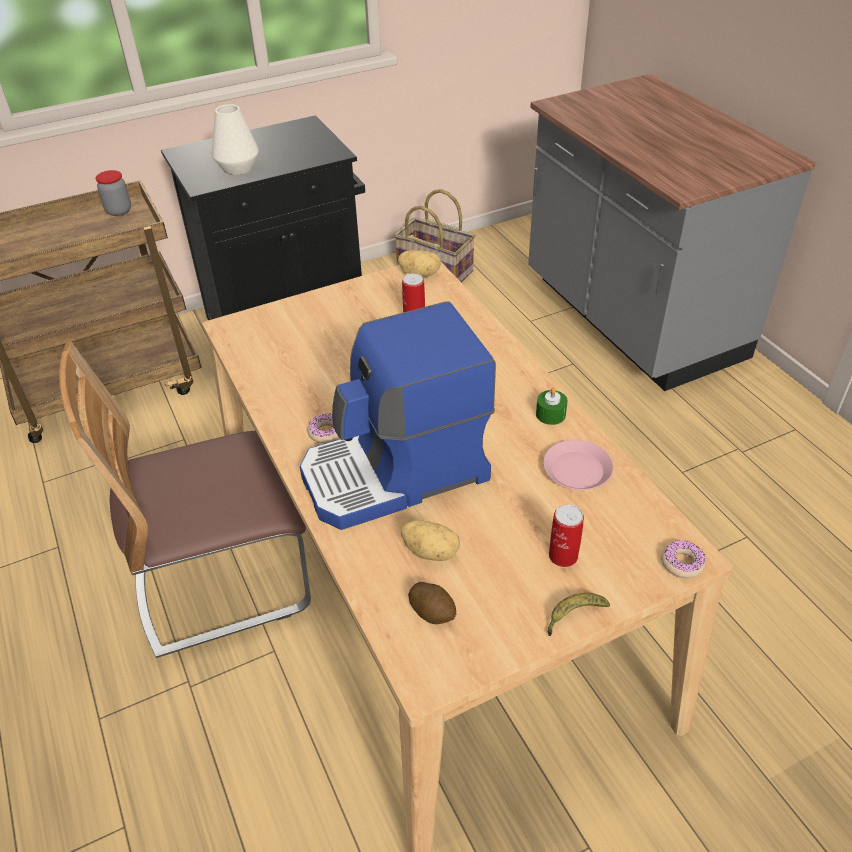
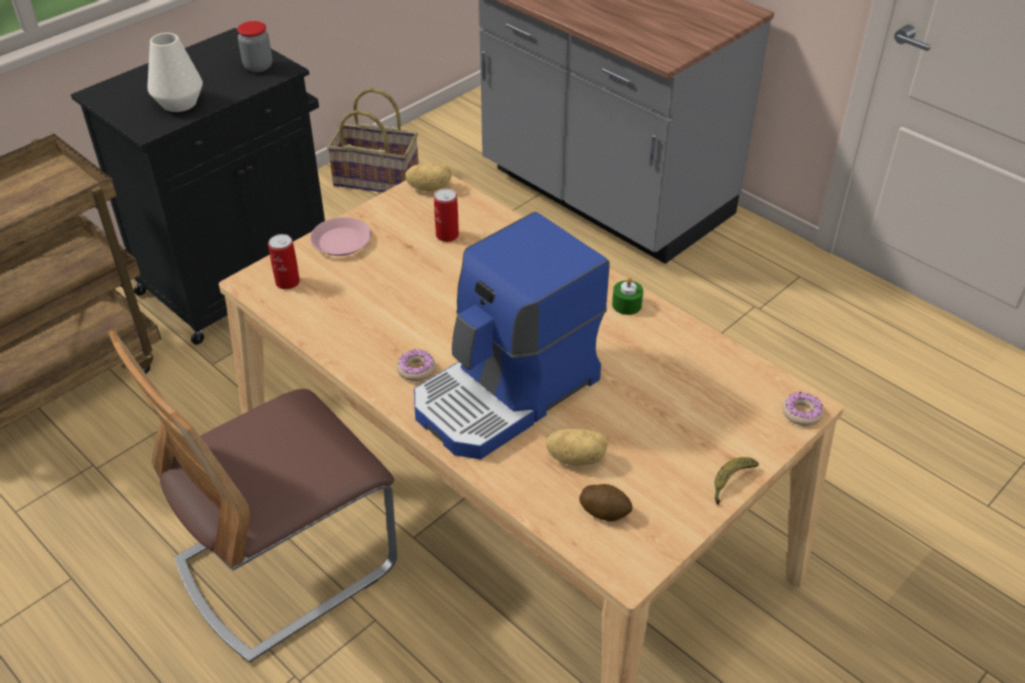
camera: 20 degrees left, 0 degrees up
jar [96,170,131,216] -> jar moved to [237,21,272,72]
pink plate [543,440,614,490] -> pink plate moved to [310,217,371,256]
can [549,504,584,567] -> can moved to [268,234,300,289]

